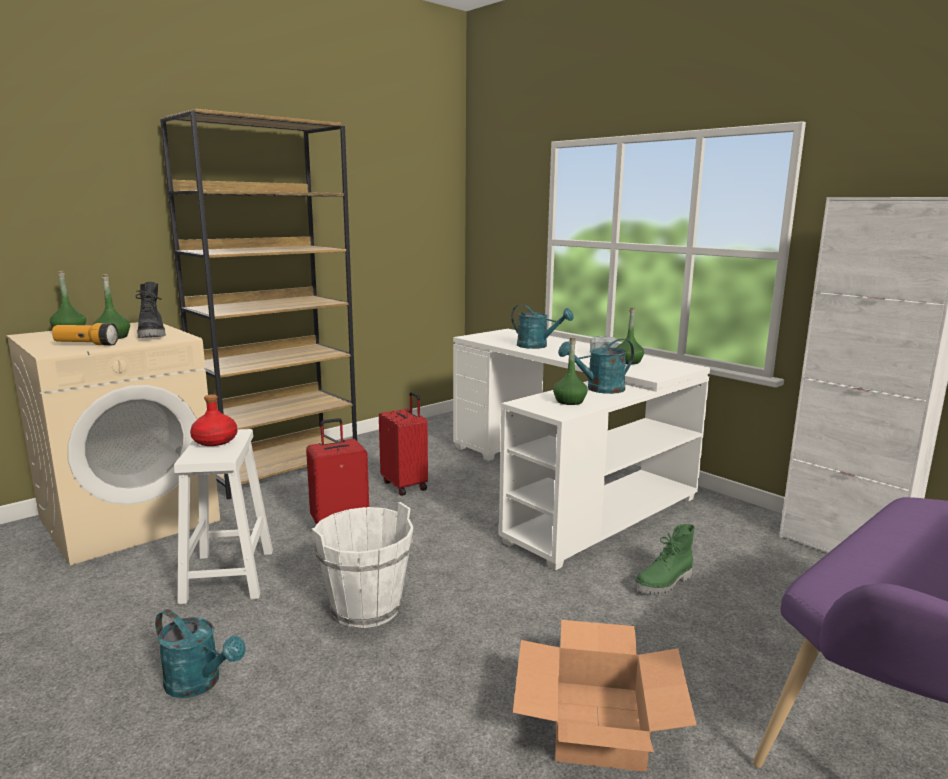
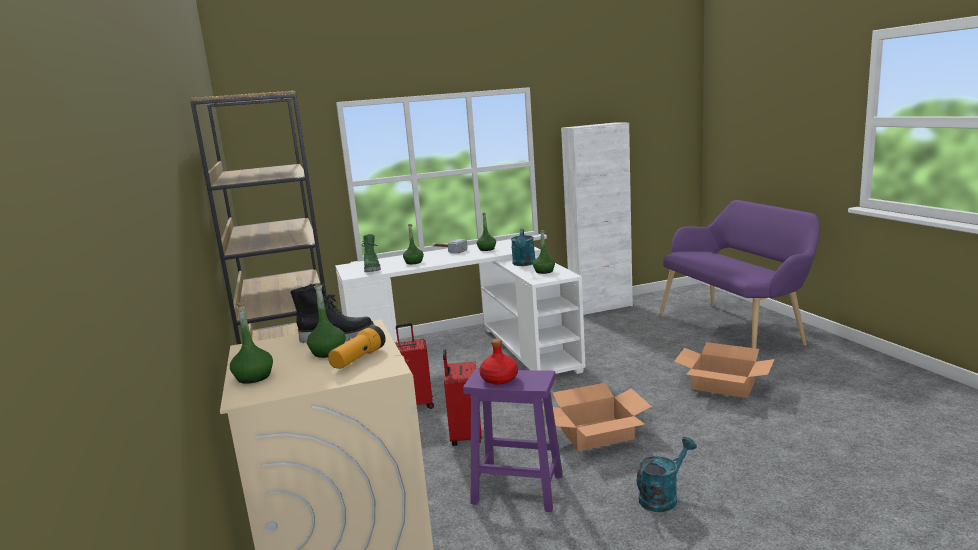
camera: 65 degrees left, 0 degrees up
white stool [174,429,273,604] -> purple stool [463,368,563,512]
white bucket [312,502,414,628] -> cardboard box [543,383,652,451]
turquoise watering can [511,304,574,349] -> green bottle [403,224,424,264]
green boot [634,524,695,594] -> green boot moved to [362,234,381,272]

